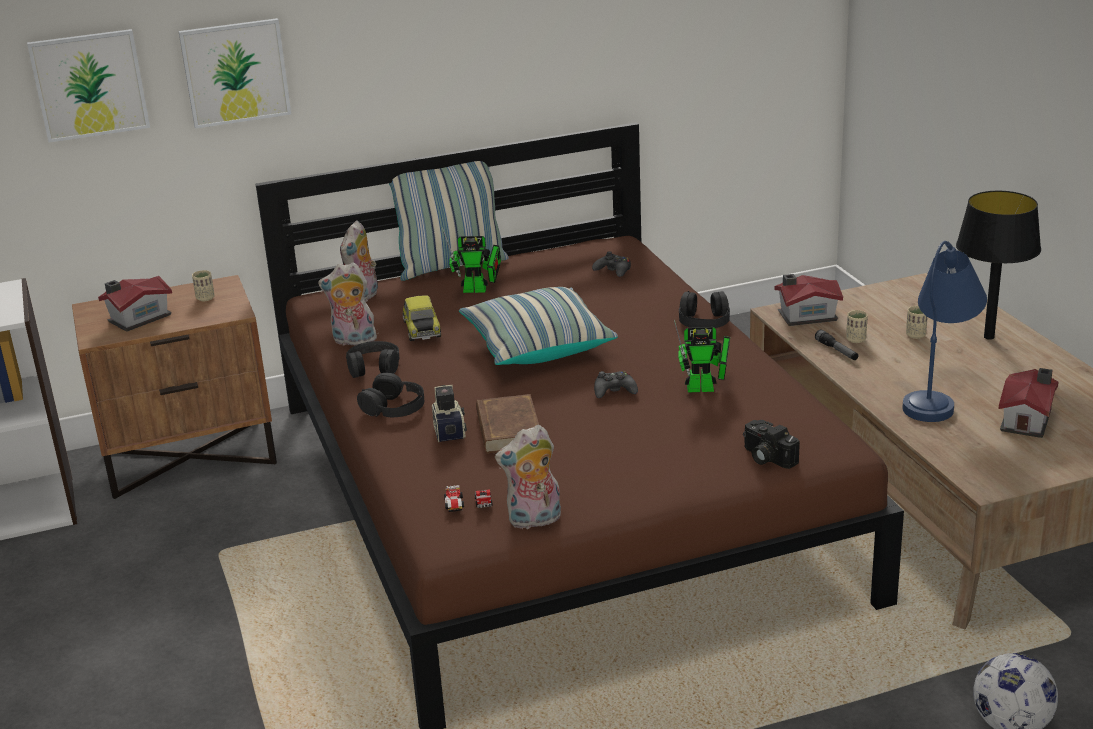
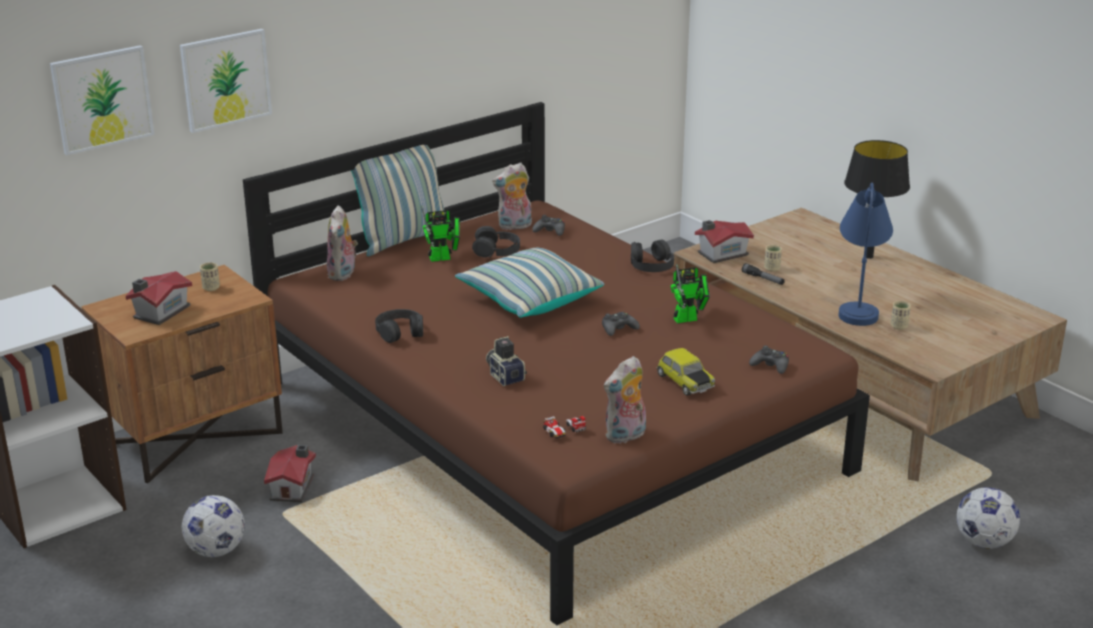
camera: 20 degrees left, 0 degrees up
plush toy [318,262,377,346] -> plush toy moved to [492,163,532,230]
black headphones [357,373,424,418] -> black headphones moved to [472,226,520,258]
toy car [402,295,441,341] -> toy car moved to [657,348,715,396]
brown book [476,394,539,454] -> none
camera [743,420,800,469] -> black game controller [749,345,789,374]
beige cup [906,306,928,339] -> beige cup moved to [891,301,911,330]
toy house [999,368,1059,438] -> toy house moved to [264,445,316,502]
none -> football [181,495,245,557]

